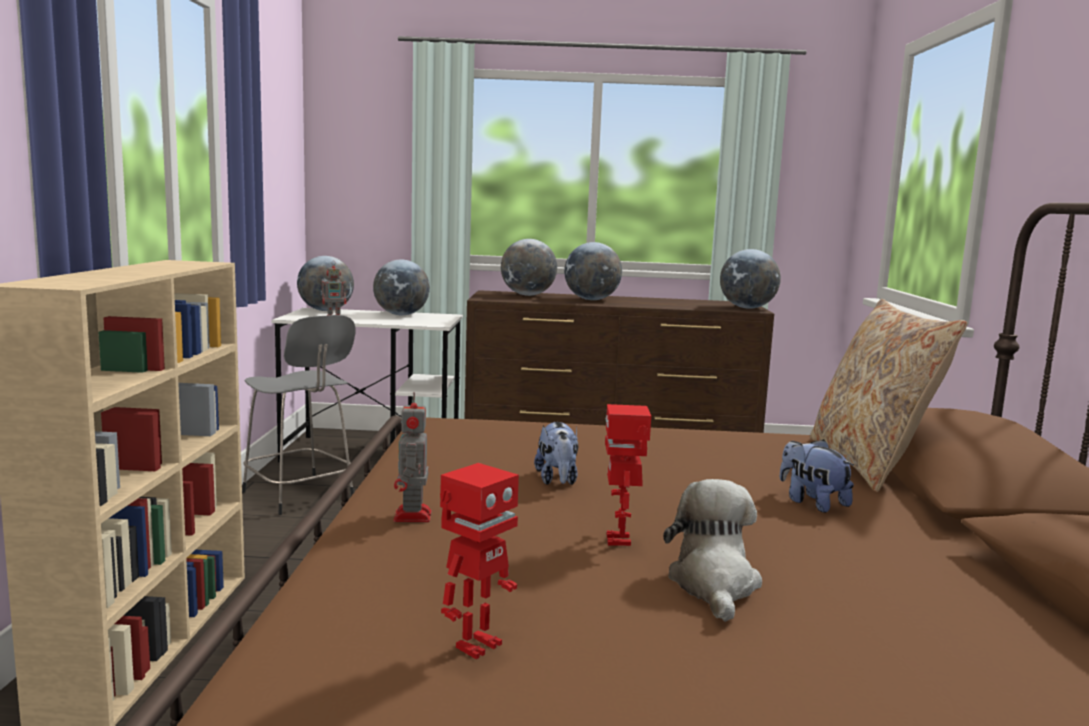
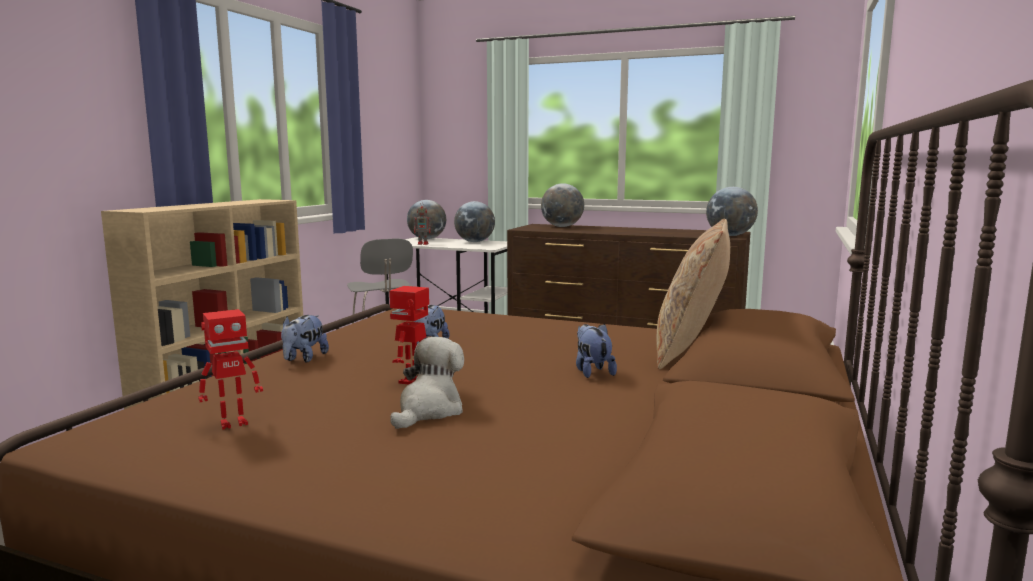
camera: 20 degrees right, 0 degrees up
toy robot [394,392,432,522] -> plush toy [281,315,329,362]
globe [564,242,622,300] -> none

